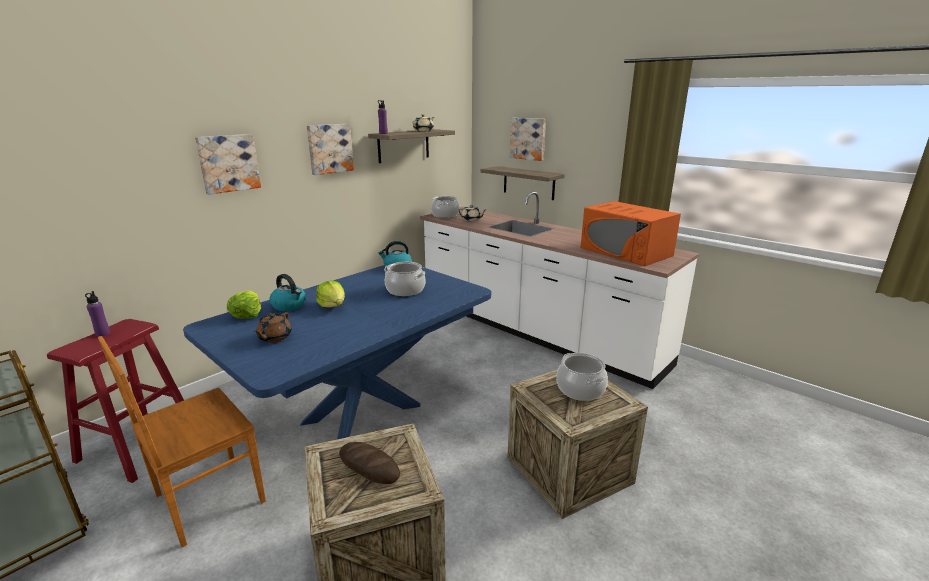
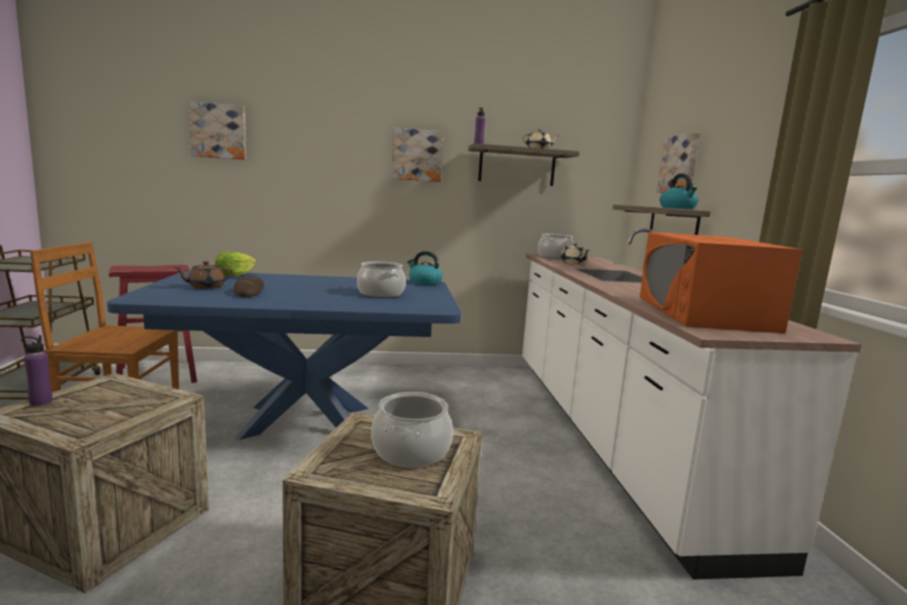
camera: 40 degrees right, 10 degrees down
purple bottle [85,291,110,337] -> purple bottle moved to [21,335,53,406]
picture [195,134,261,195] -> picture moved to [189,102,246,160]
kettle [269,274,306,311] -> kettle moved to [660,173,698,209]
lettuce [316,281,345,308] -> none
bread [339,442,400,484] -> bread moved to [233,276,264,297]

